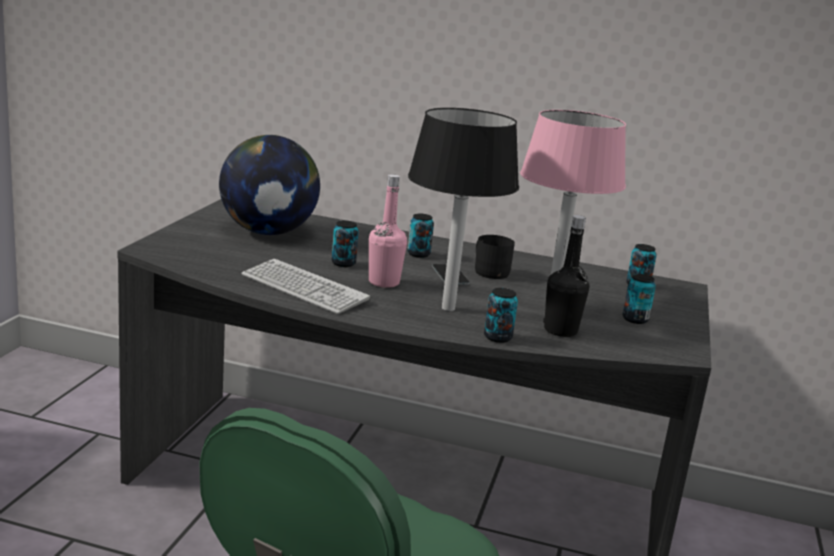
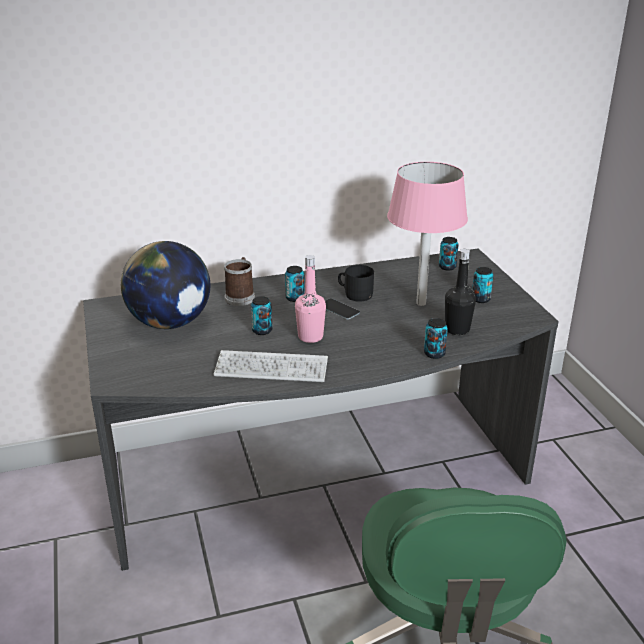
camera: 30 degrees left, 10 degrees up
black table lamp [408,108,519,311] -> none
none -> mug [224,257,255,306]

